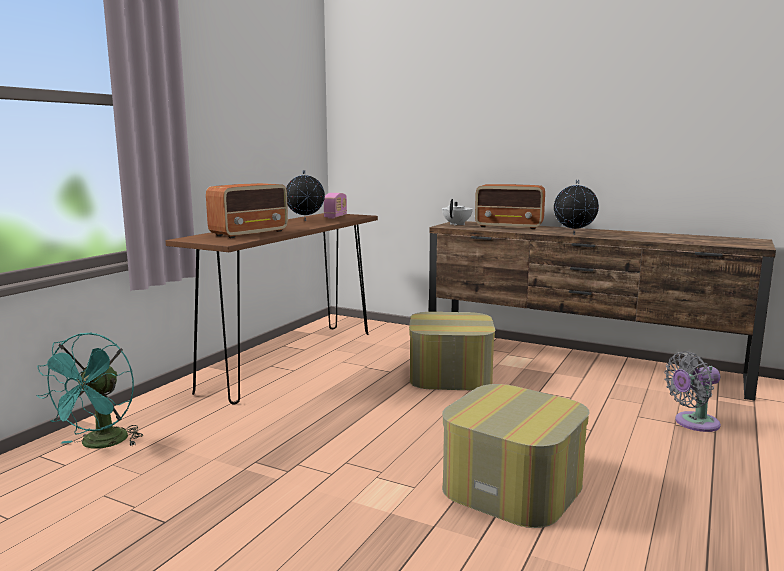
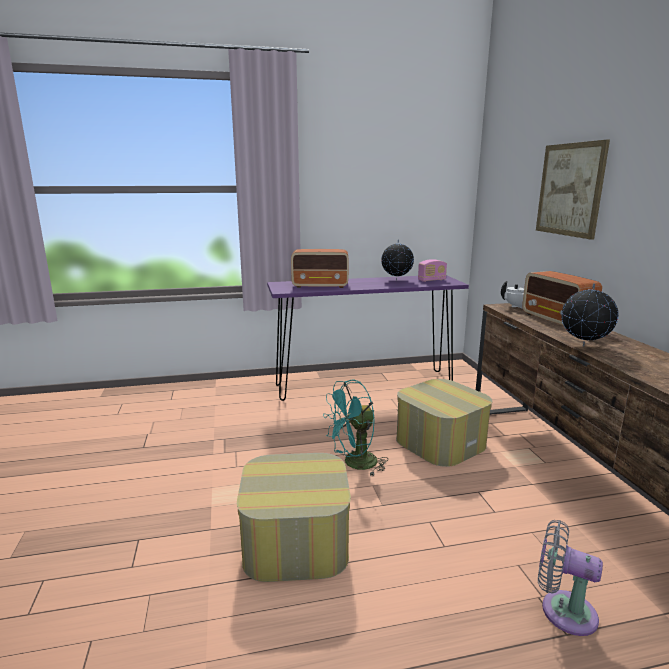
camera: 50 degrees right, 5 degrees up
turquoise fan [36,332,144,449] -> turquoise fan moved to [323,380,388,475]
brown console table [166,213,378,404] -> purple console table [267,275,469,401]
none -> picture [536,140,610,240]

